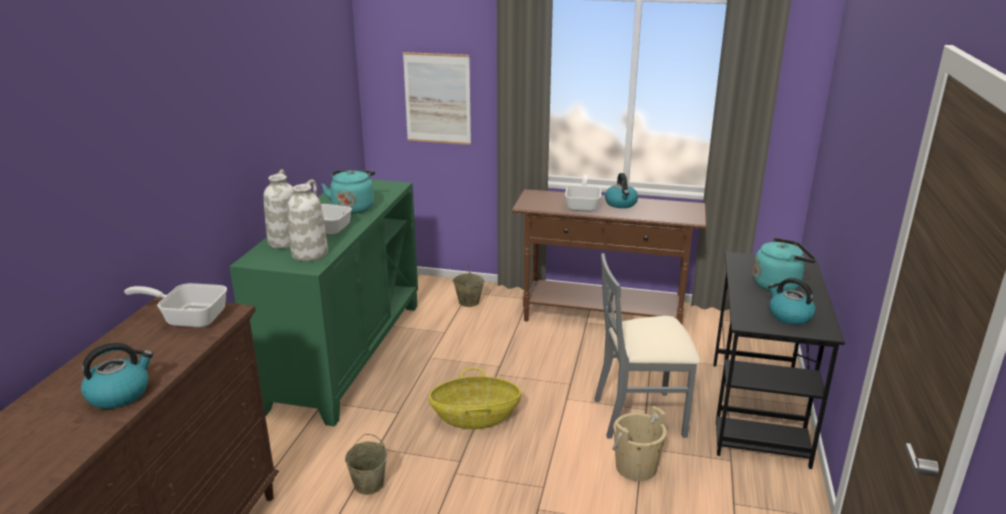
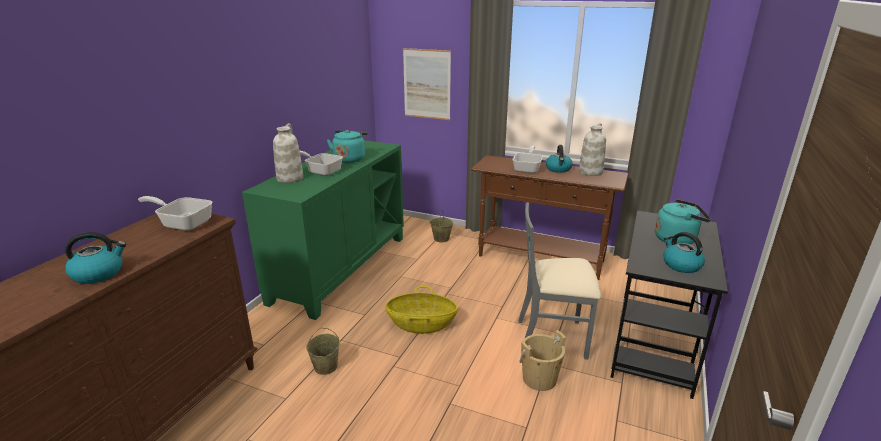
camera: 10 degrees right, 0 degrees up
white vase [287,179,328,261] -> white vase moved to [579,123,606,176]

